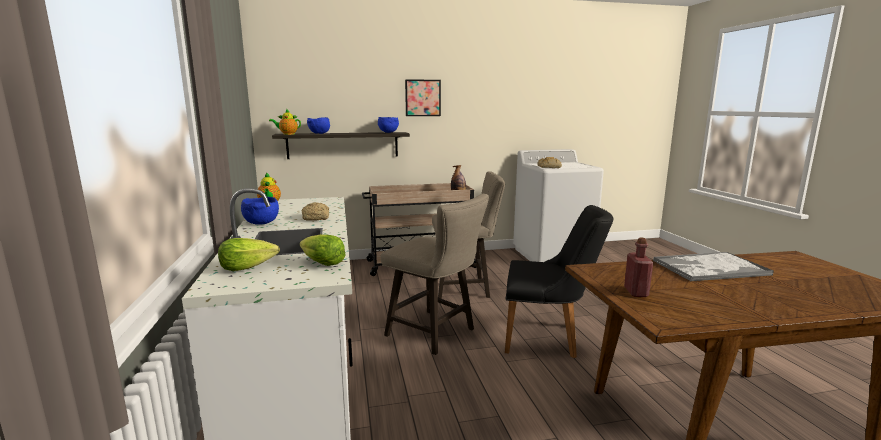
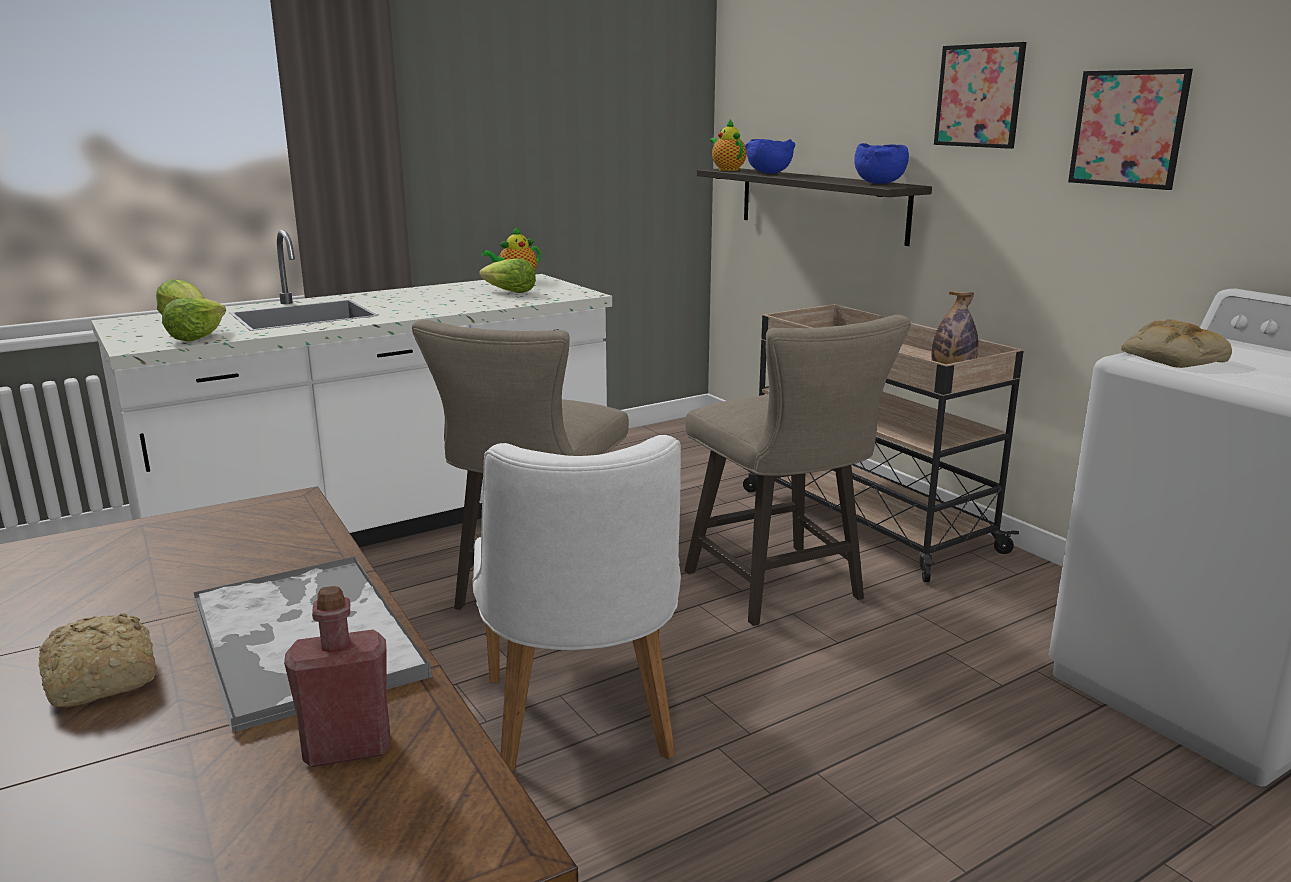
camera: 70 degrees right, 5 degrees up
blue bowl [241,197,279,225] -> none
bread [302,202,329,221] -> bread moved to [38,613,158,707]
black chair [505,205,613,358] -> white chair [472,435,681,772]
red bottle [624,238,653,297] -> red bottle moved to [284,586,391,767]
none -> lettuce [479,259,536,293]
none -> picture [1068,69,1193,190]

